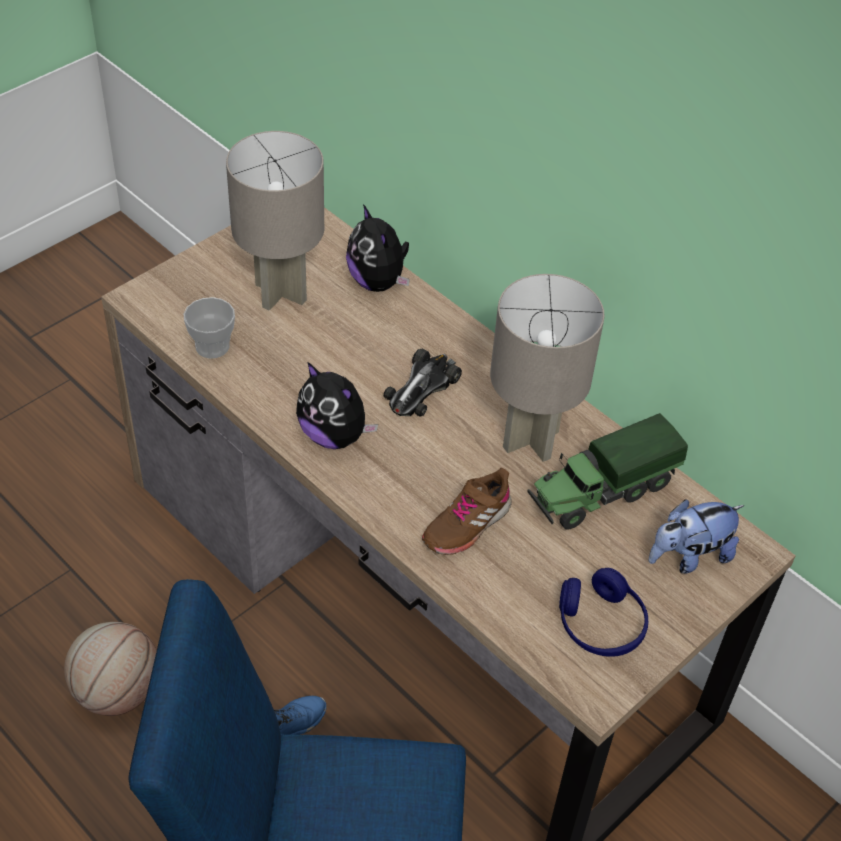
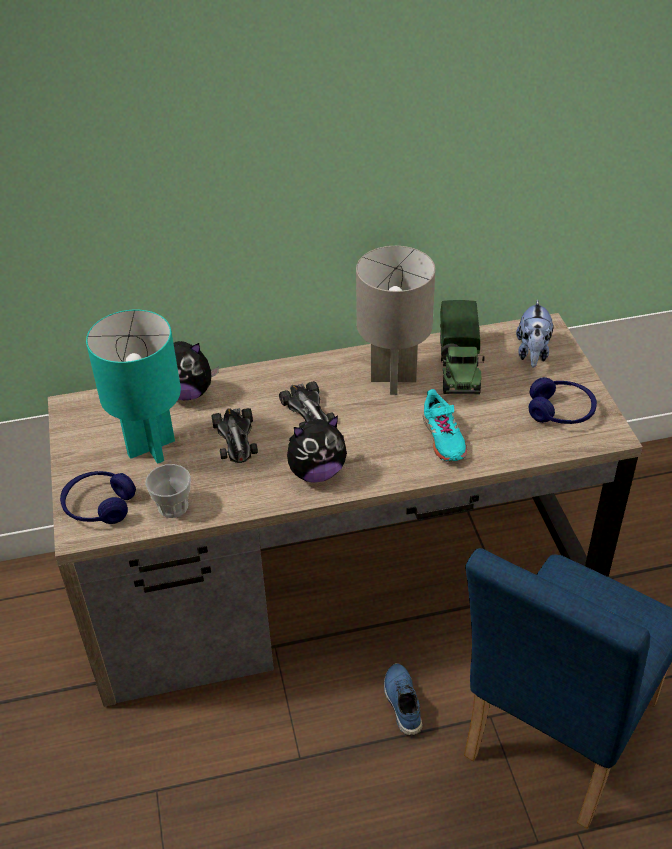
camera: 55 degrees left, 5 degrees down
basketball [64,622,157,716] -> none
grey table lamp [226,131,324,311] -> turquoise table lamp [86,310,181,464]
brown shoe [422,468,512,555] -> turquoise shoe [422,389,467,462]
none -> blue headphones [60,471,136,524]
none -> toy car [211,408,258,463]

